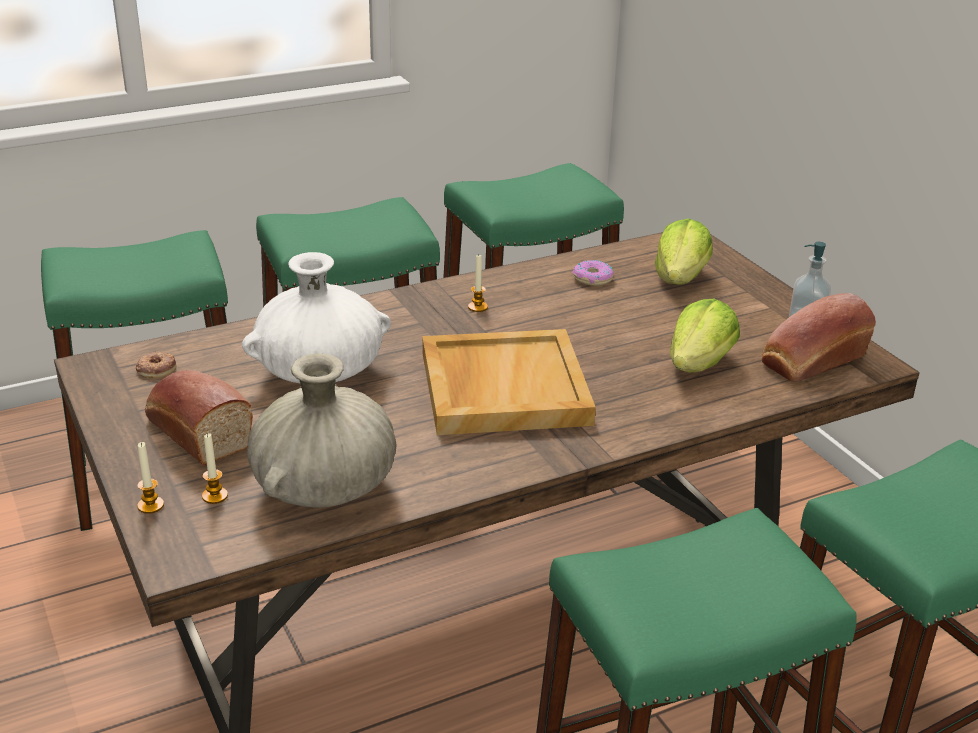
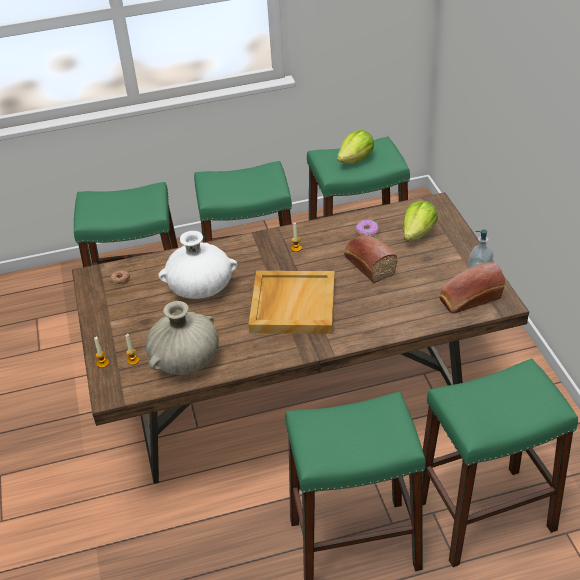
camera: 15 degrees right, 10 degrees up
bread [145,370,253,466] -> bread moved to [344,235,397,283]
lettuce [670,298,740,373] -> lettuce moved to [337,130,374,164]

